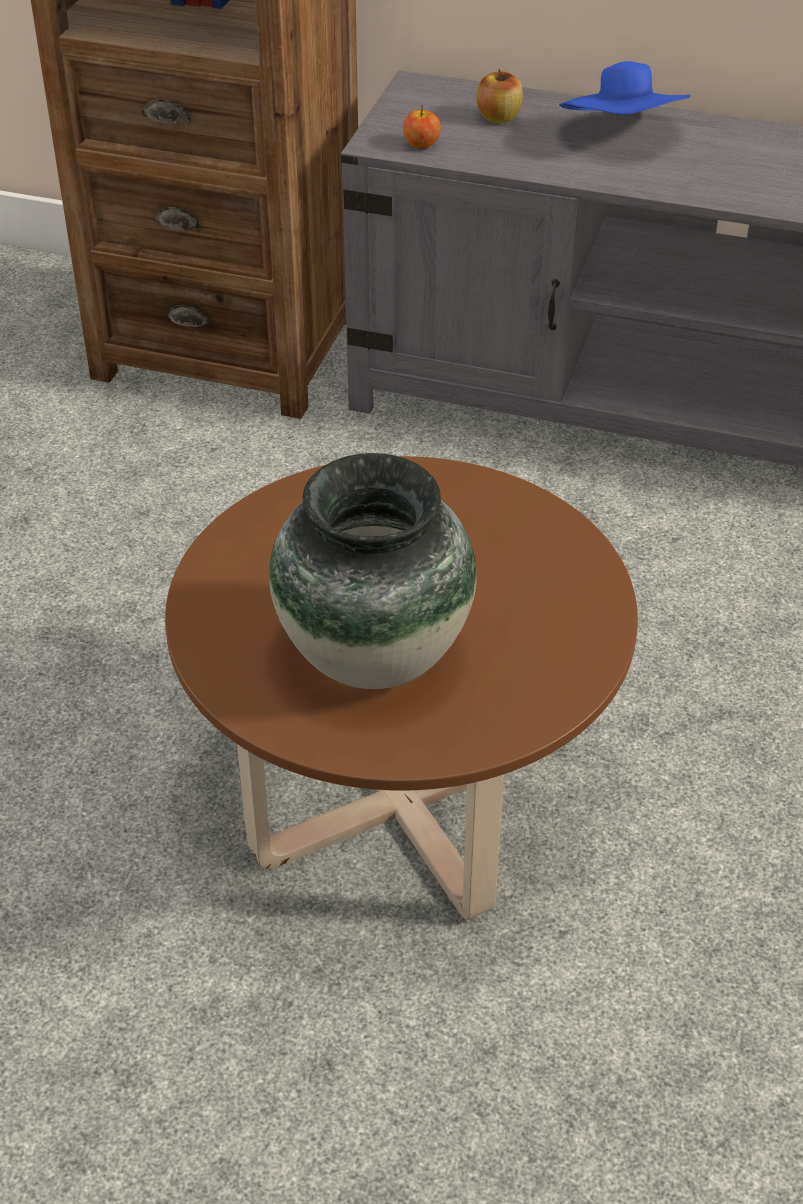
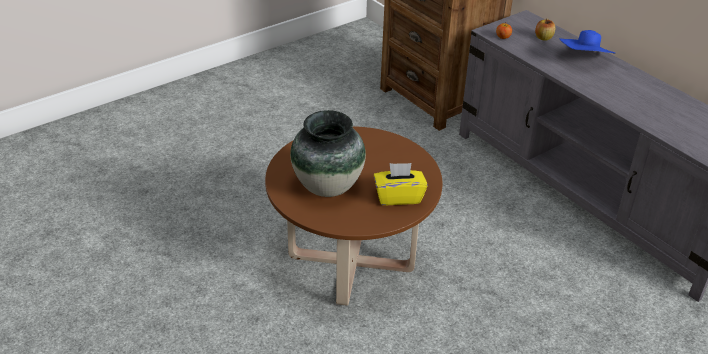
camera: 35 degrees right, 5 degrees down
none -> yellow tissue box [374,163,428,205]

